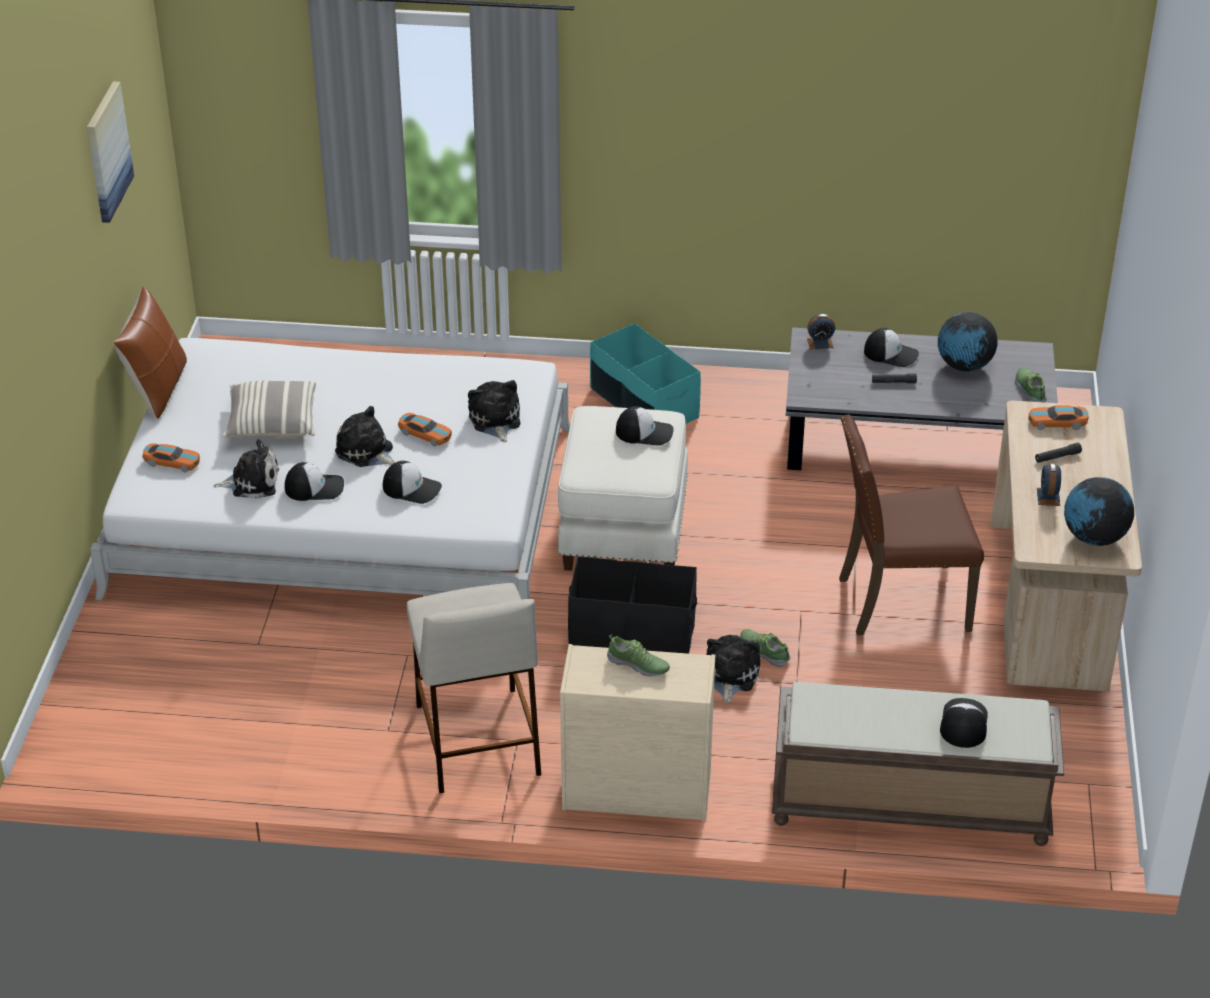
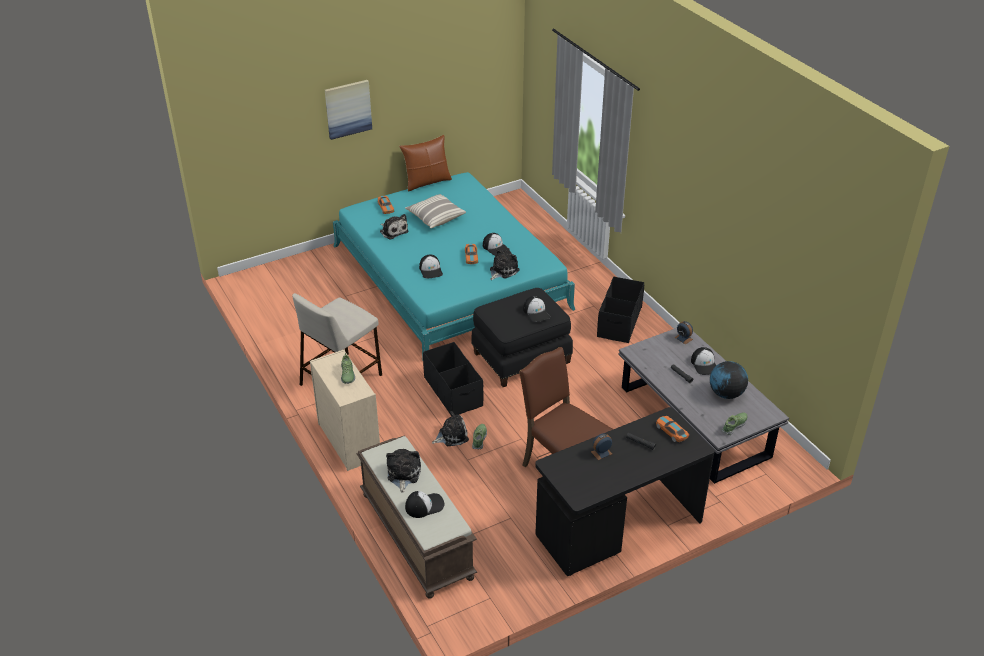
camera: 55 degrees right, 0 degrees up
picture [87,82,134,223] -> picture moved to [325,80,372,140]
white bed [90,338,570,600] -> turquoise bed [333,172,575,360]
cap [285,462,344,501] -> cap moved to [483,233,510,256]
plush toy [335,406,396,467] -> plush toy moved to [386,449,421,493]
white ottoman [558,406,688,571] -> black ottoman [471,288,573,387]
turquoise storage box [590,323,701,424] -> black storage box [597,276,644,343]
beige desk [990,401,1142,692] -> black desk [535,407,715,577]
globe [1064,477,1134,546] -> none

